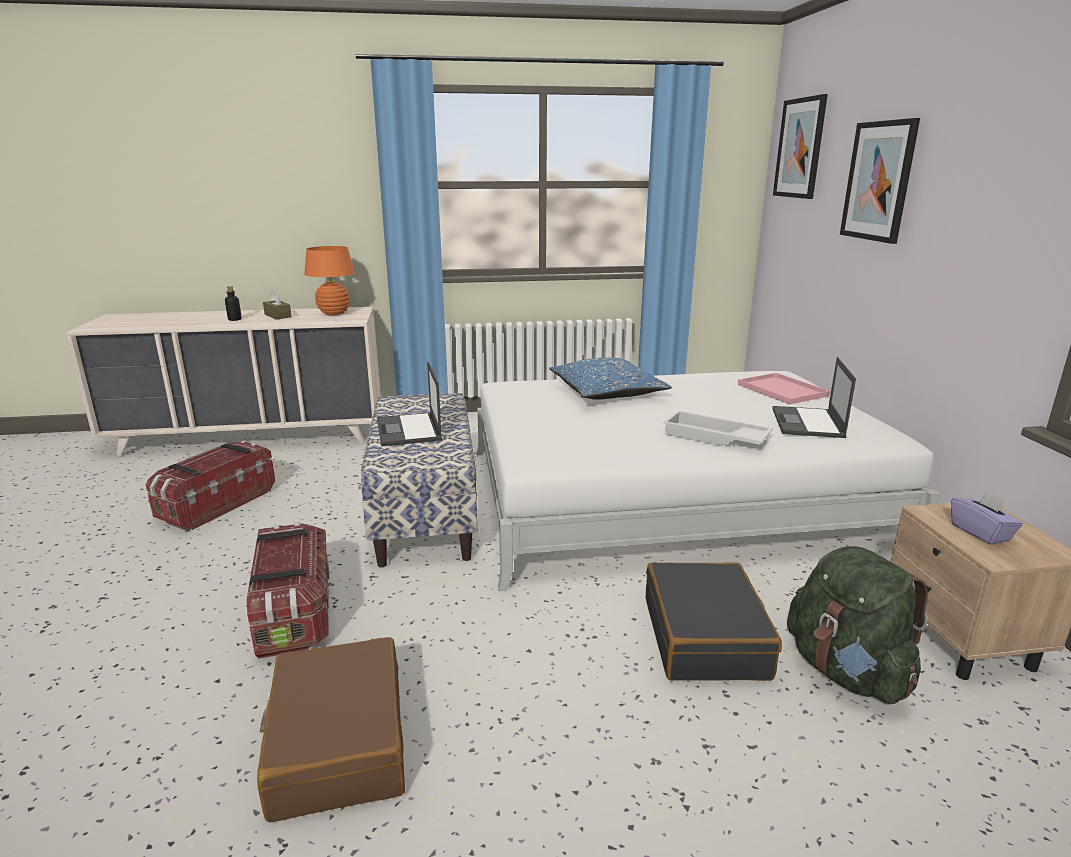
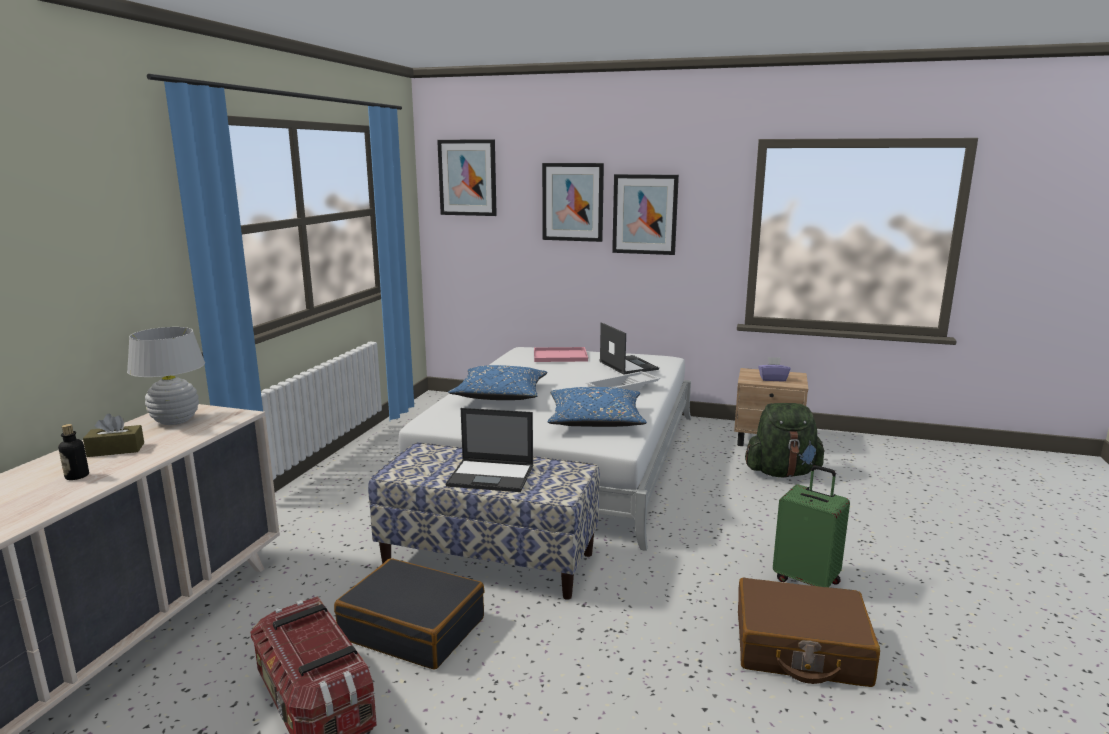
camera: 65 degrees left, 5 degrees down
storage box [247,522,330,659] -> none
orange table lamp [304,246,355,315] -> white table lamp [127,327,205,425]
black suitcase [646,562,782,681] -> black suitcase moved to [334,558,485,670]
laptop [772,357,856,438] -> laptop turned 150 degrees counterclockwise [599,322,659,375]
none -> blue pillow [548,387,647,427]
none -> picture [612,174,679,255]
none -> green suitcase [773,465,850,587]

